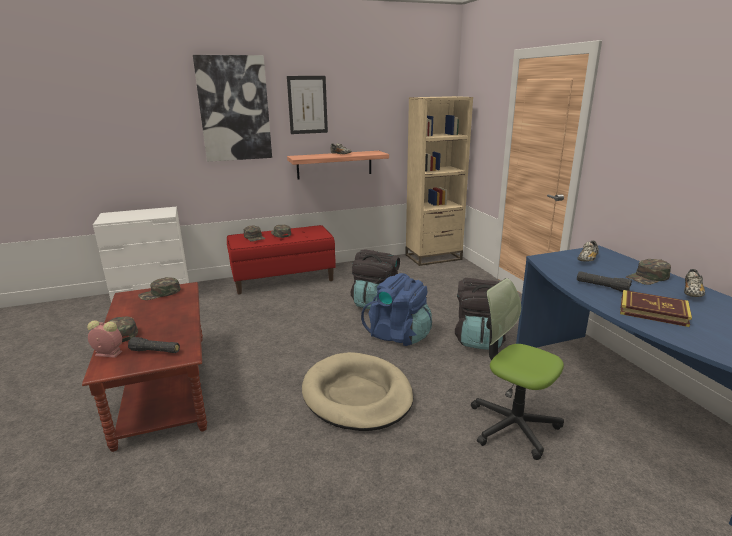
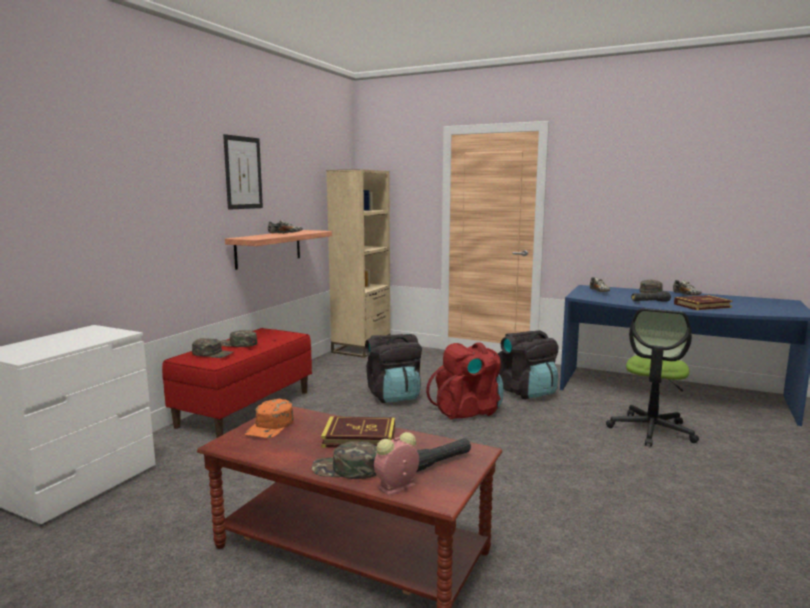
camera: 45 degrees left, 10 degrees down
green cap [138,277,180,300] -> orange cap [245,399,294,438]
picture [193,55,272,162] -> none
beige dog bed [302,352,413,431] -> none
blue backpack [361,273,432,346] -> red backpack [426,342,503,419]
office chair [471,278,564,460] -> office chair turned 60 degrees counterclockwise [606,308,699,447]
none -> book [321,416,395,448]

